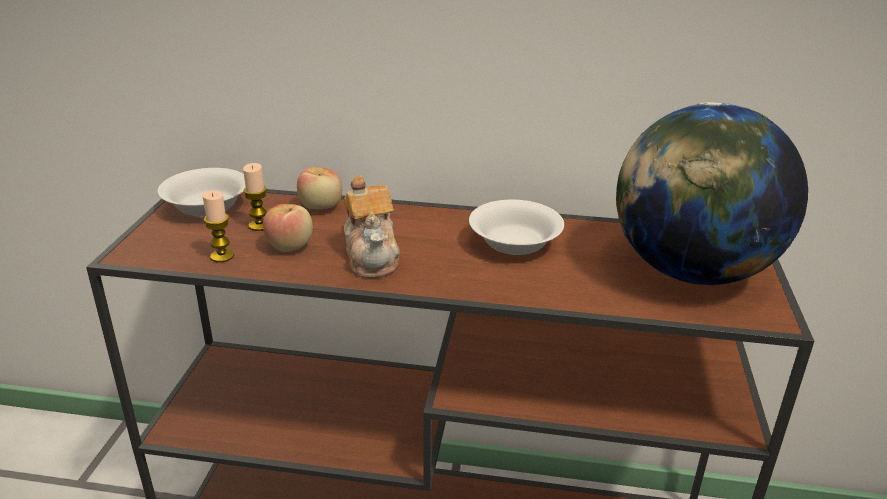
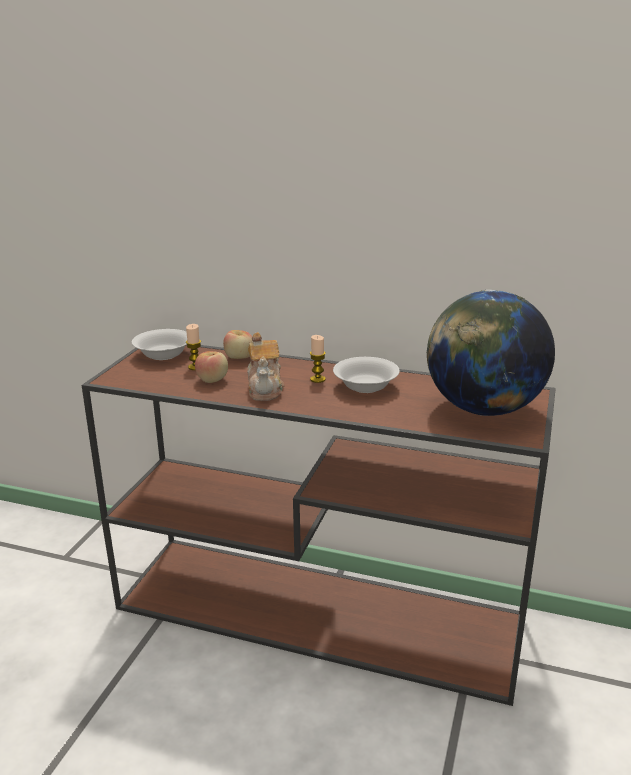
camera: 10 degrees right, 5 degrees down
candle [202,190,234,263] -> candle moved to [310,335,326,383]

